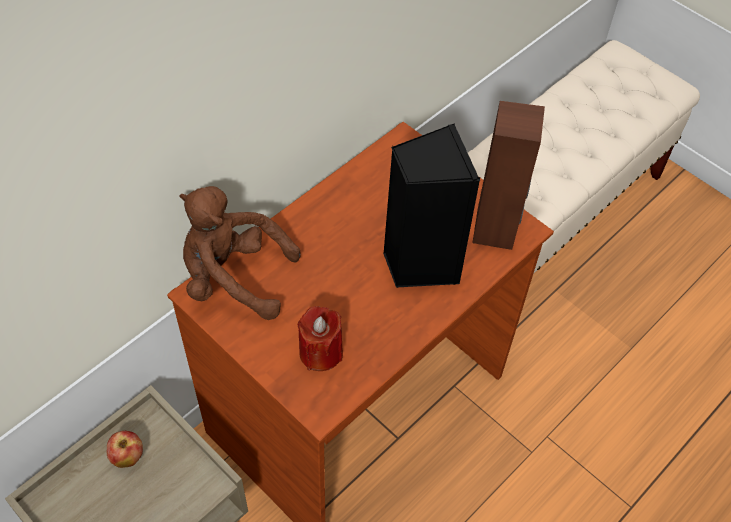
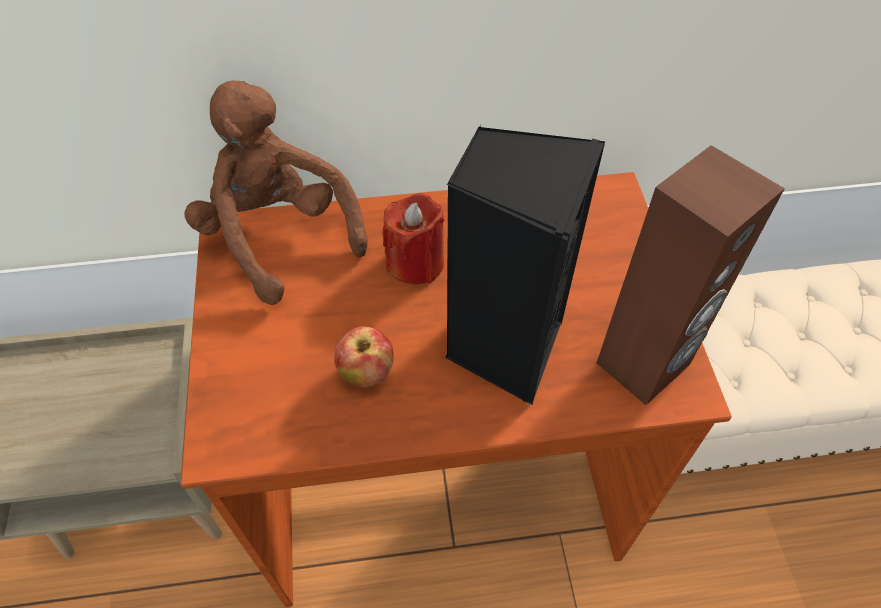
camera: 40 degrees right, 0 degrees up
apple [107,431,143,468] -> apple moved to [334,326,394,388]
red candle [298,306,343,371] -> red candle moved to [383,193,444,285]

